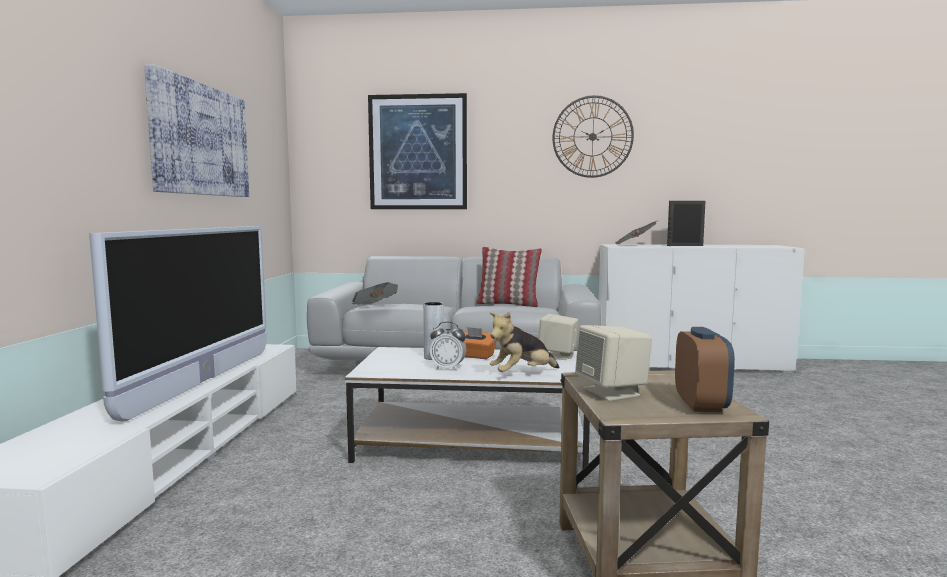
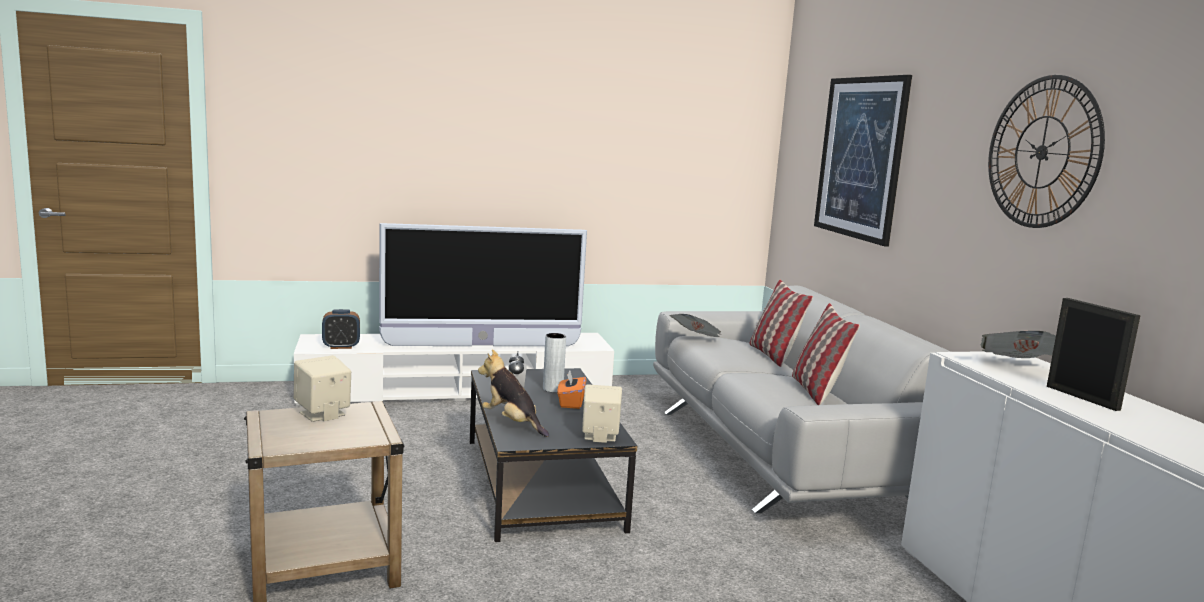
camera: 70 degrees right, 5 degrees up
picture [144,64,249,197] -> none
white coffee table [345,347,590,470] -> black coffee table [470,368,637,542]
alarm clock [675,327,735,412] -> alarm clock moved to [322,309,360,349]
none -> pillow [749,280,813,367]

